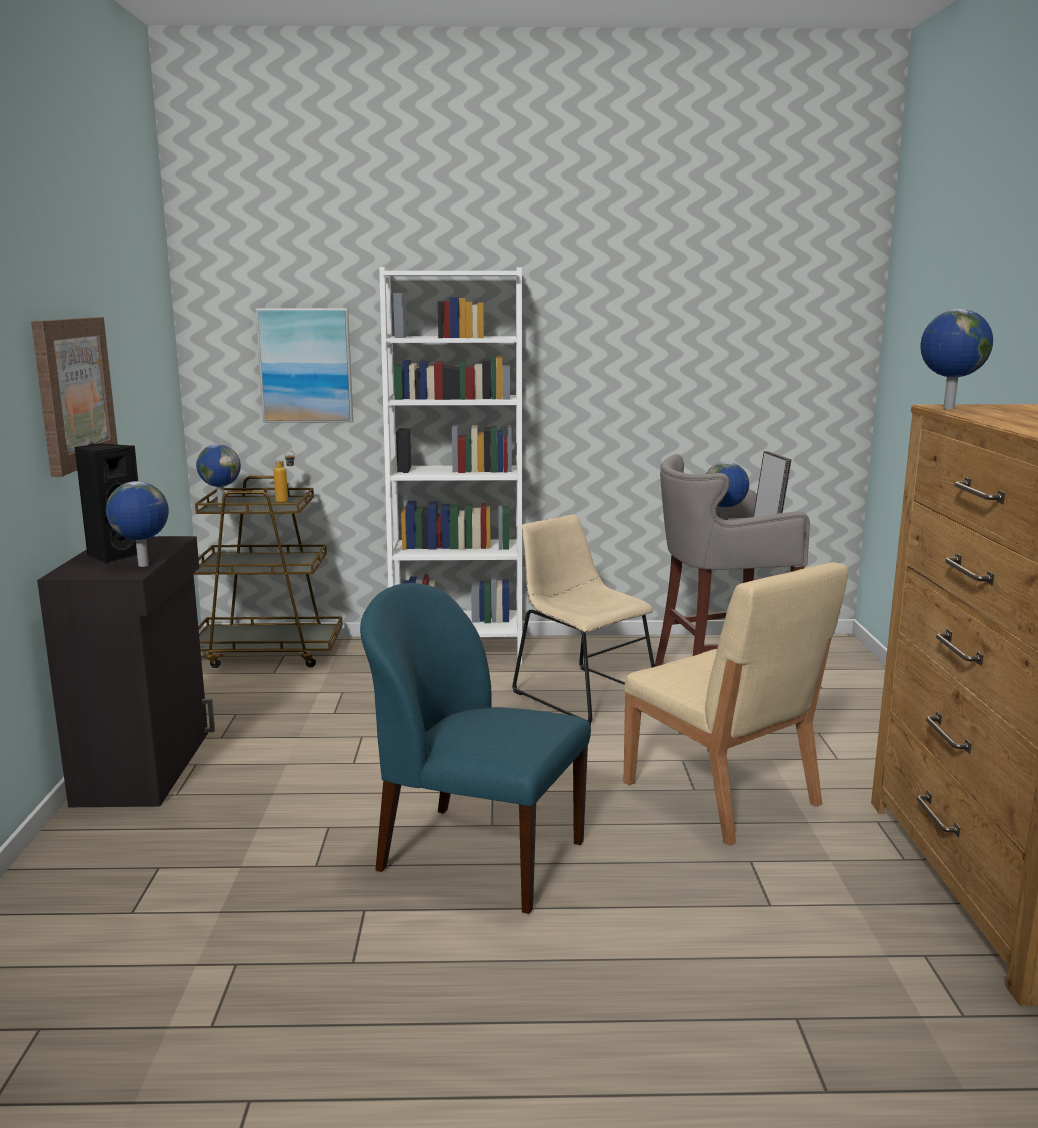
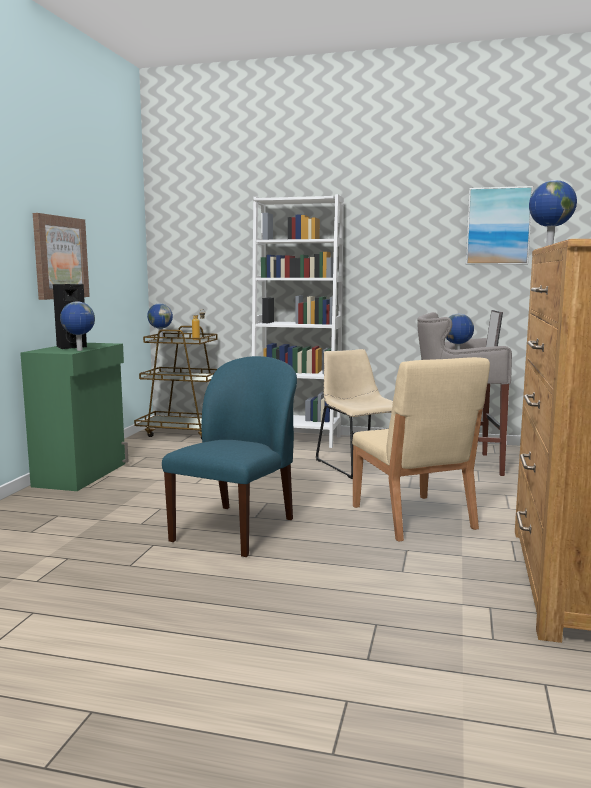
camera: 15 degrees right, 5 degrees down
black cabinet [37,536,215,807] -> green cabinet [20,343,129,491]
picture [255,308,353,423] -> picture moved to [466,186,533,265]
blue chair [360,583,591,914] -> blue chair turned 75 degrees clockwise [162,356,297,557]

